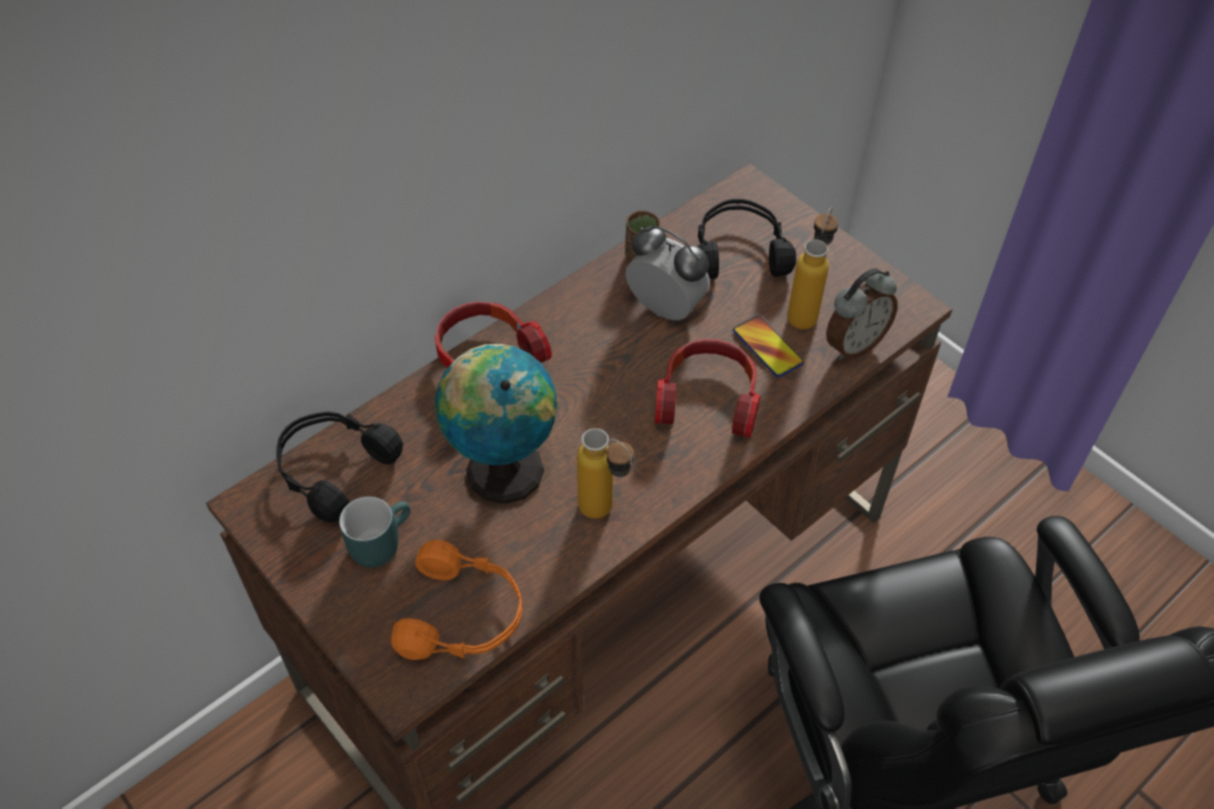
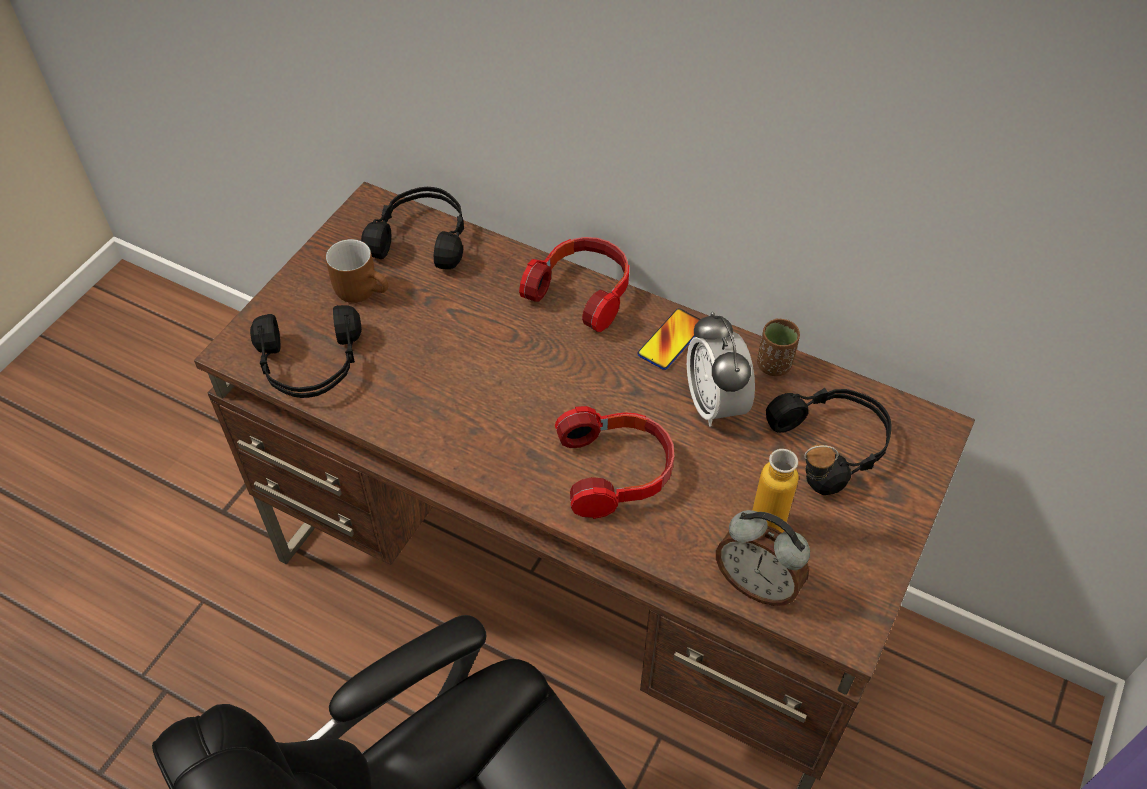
camera: 70 degrees right, 0 degrees up
turquoise mug [339,496,411,568] -> brown mug [325,239,388,303]
orange headphones [391,540,522,660] -> black headphones [250,305,362,398]
globe [435,344,557,504] -> none
bottle [577,428,634,519] -> none
alarm clock [625,226,710,320] -> alarm clock turned 150 degrees clockwise [687,312,755,427]
phone [733,315,804,377] -> phone moved to [637,308,701,370]

